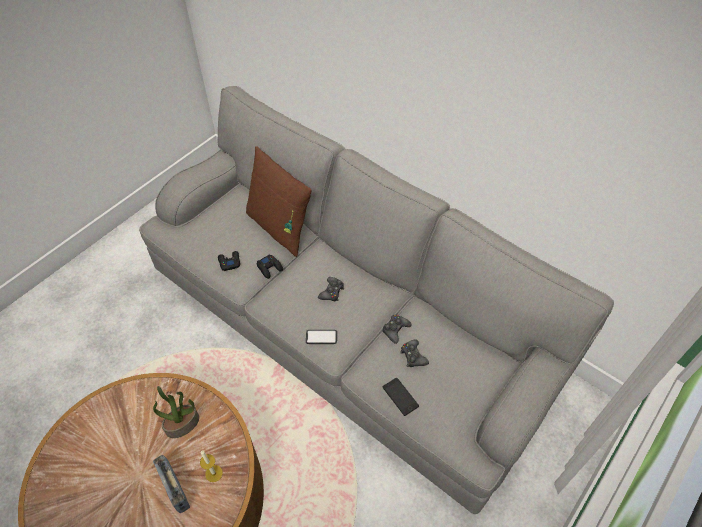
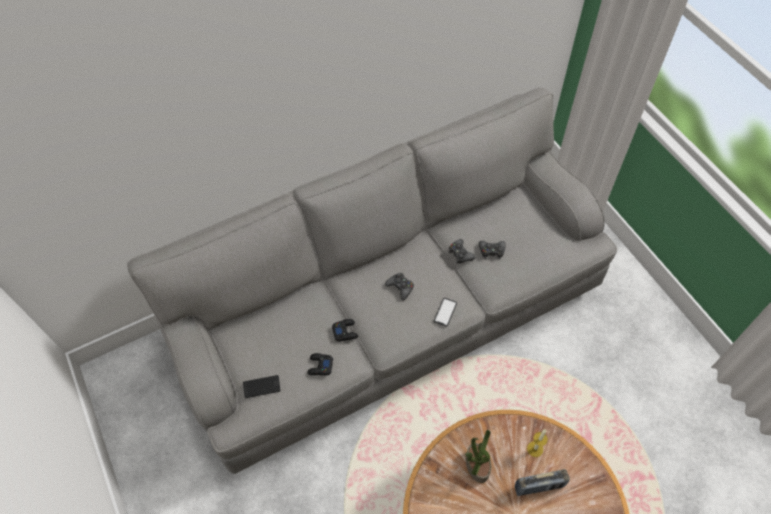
camera: 65 degrees left, 5 degrees up
brown pillow [246,146,312,257] -> none
phone [383,378,419,416] -> phone moved to [243,375,281,398]

